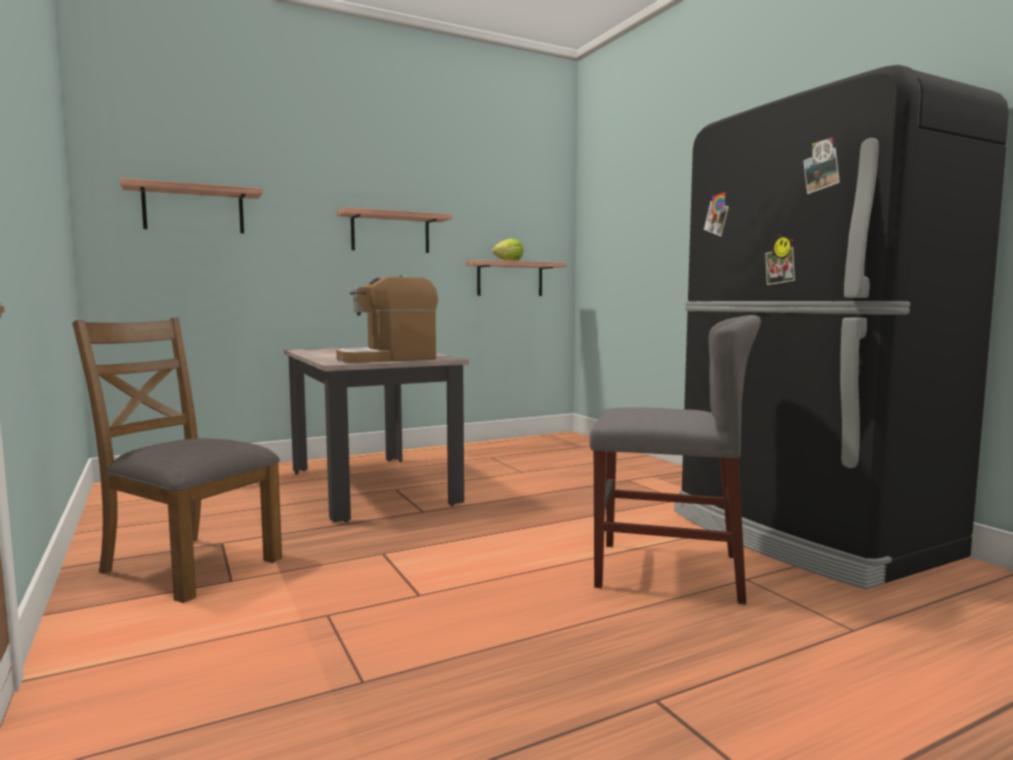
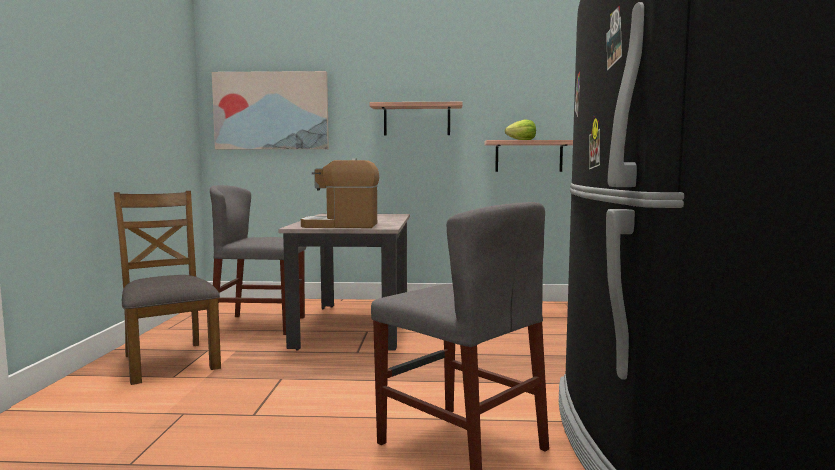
camera: 30 degrees right, 0 degrees up
shelf [120,178,263,233] -> picture [212,71,329,149]
none -> grey chair [210,185,306,335]

